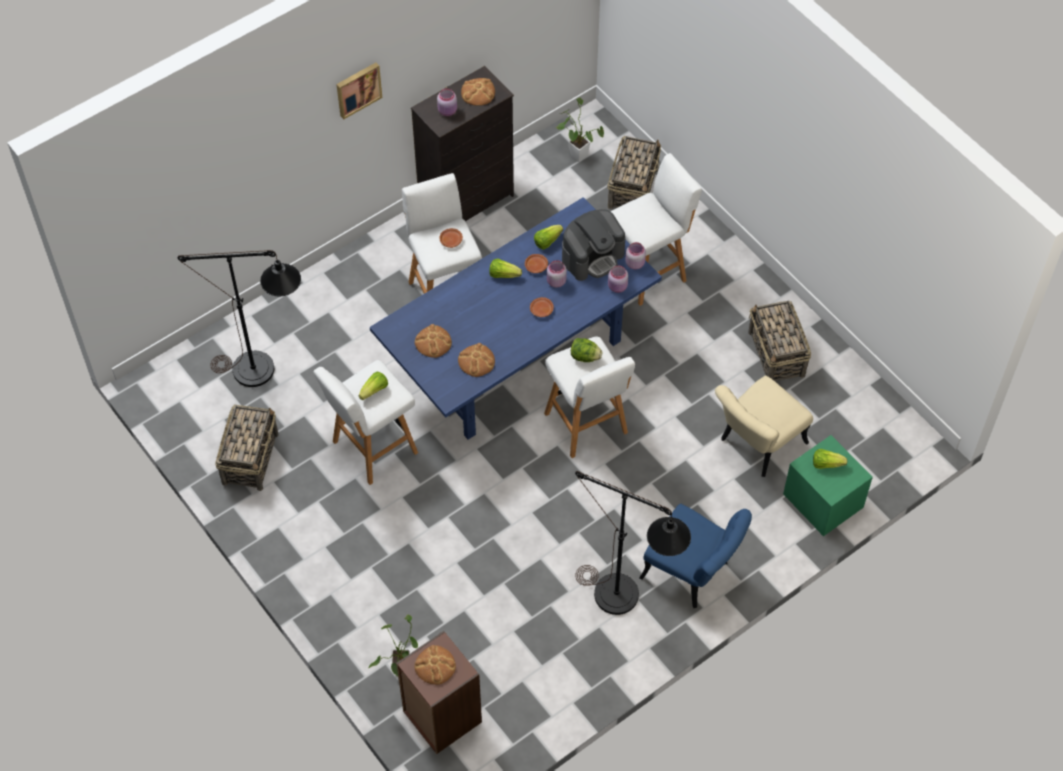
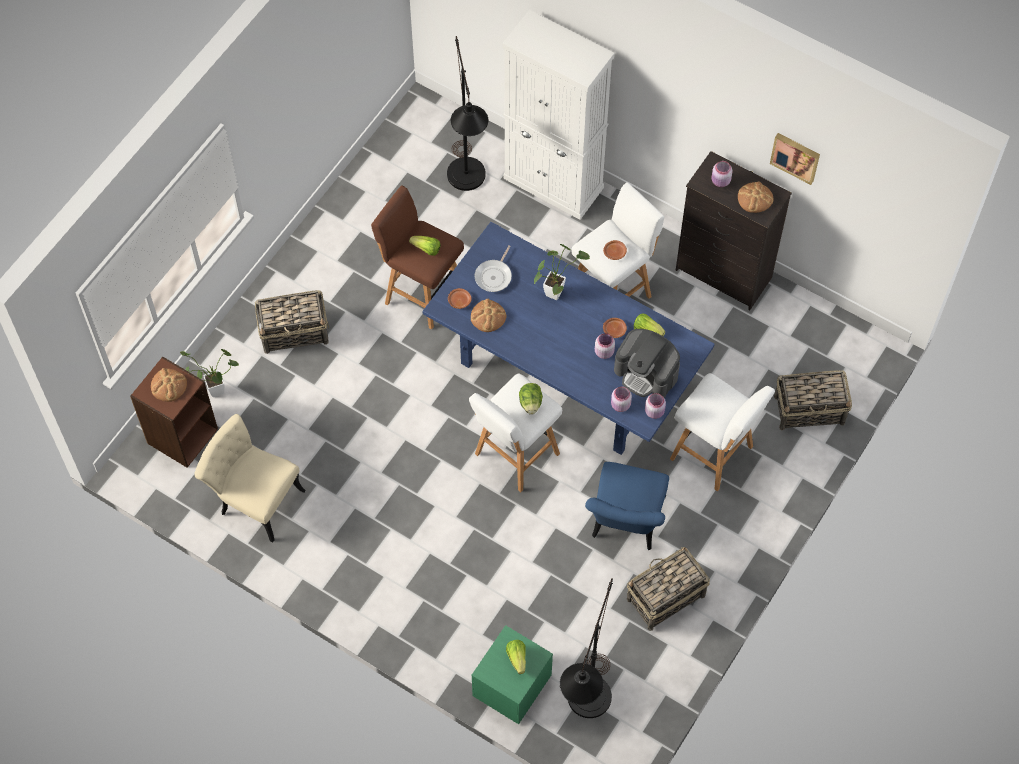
camera: 70 degrees right, 5 degrees up
basket [215,405,279,491] -> basket moved to [255,290,329,354]
white stool [314,360,418,485] -> brown stool [371,185,464,329]
picture [336,63,382,119] -> picture moved to [770,133,820,185]
bread [415,324,452,358] -> frying pan [475,245,512,292]
lettuce [489,259,522,278] -> none
brown plate [530,297,554,317] -> brown plate moved to [448,288,472,309]
potted plant [556,98,604,162] -> potted plant moved to [534,244,590,300]
black floor lamp [575,471,691,615] -> black floor lamp moved to [560,578,613,718]
blue chair [639,504,752,608] -> blue chair moved to [585,462,669,550]
beige chair [715,376,813,477] -> beige chair moved to [194,414,305,543]
none -> white cabinet [502,10,614,220]

